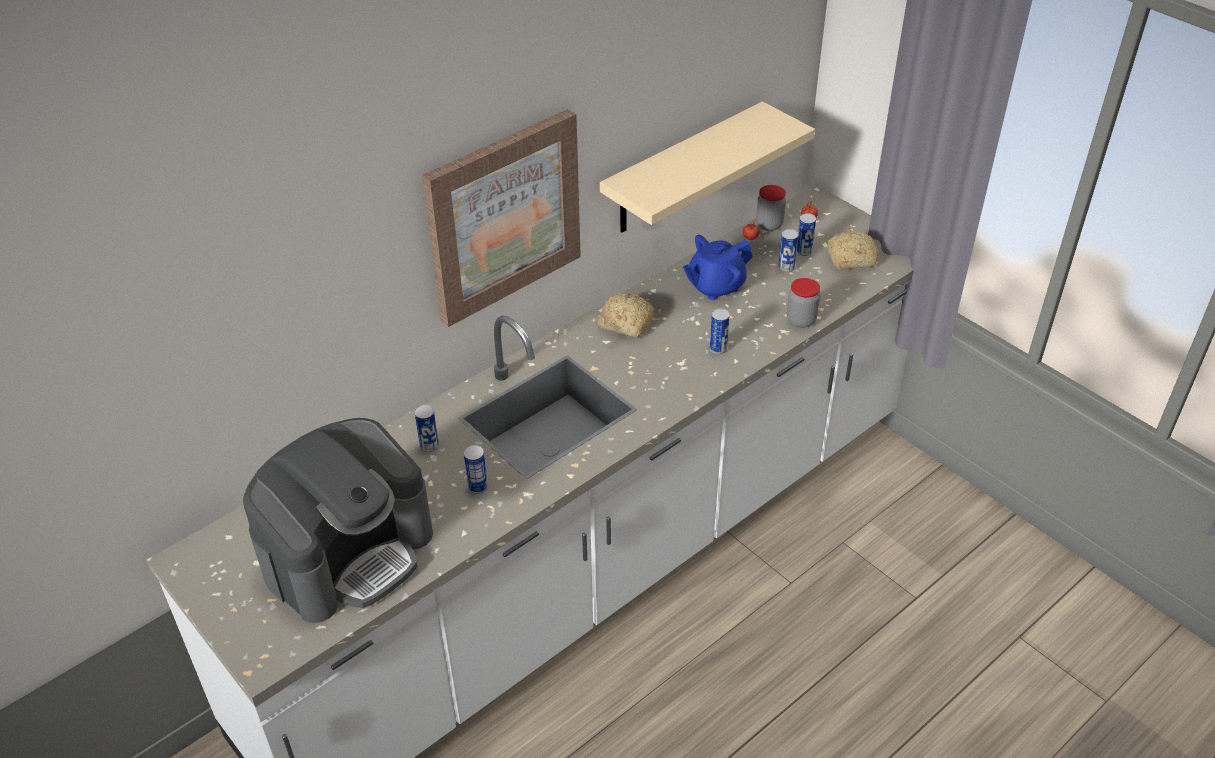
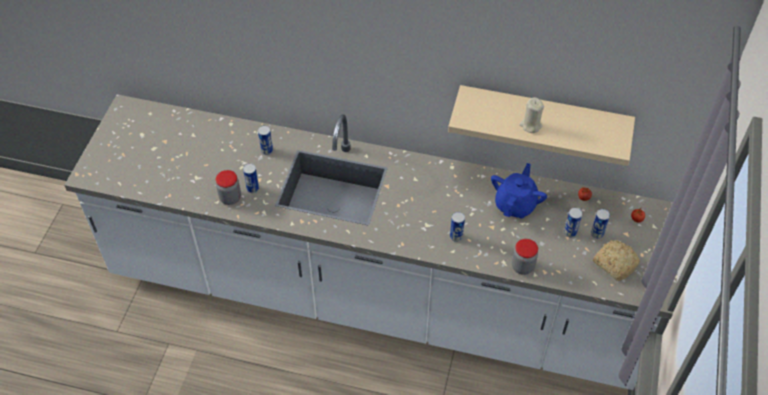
camera: 55 degrees right, 10 degrees up
coffee machine [243,418,433,623] -> none
picture [422,109,581,327] -> none
bread [598,293,654,338] -> none
blue teapot [683,235,752,300] -> blue teapot turned 90 degrees clockwise [491,163,547,219]
jar [756,185,786,231] -> jar moved to [216,170,241,205]
none -> beige candle [519,97,544,133]

